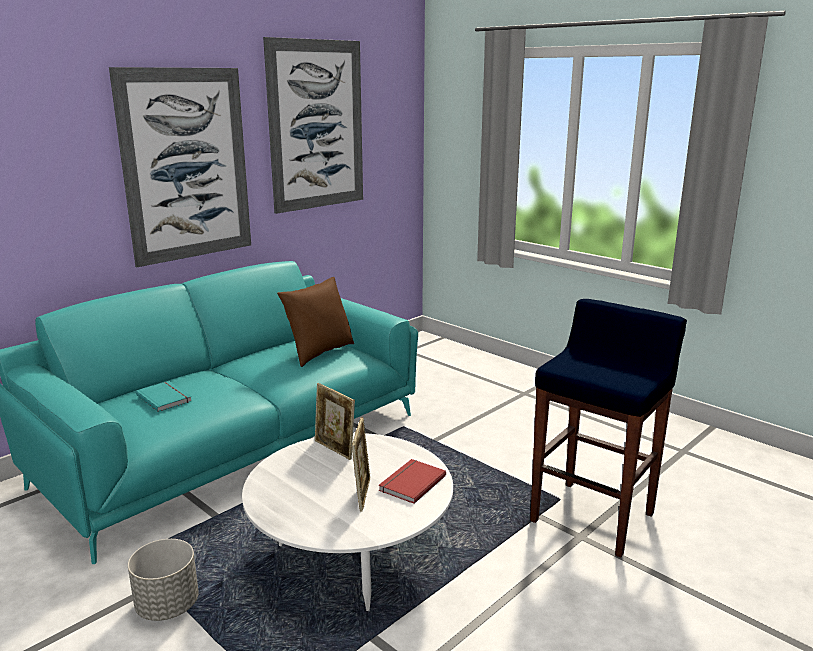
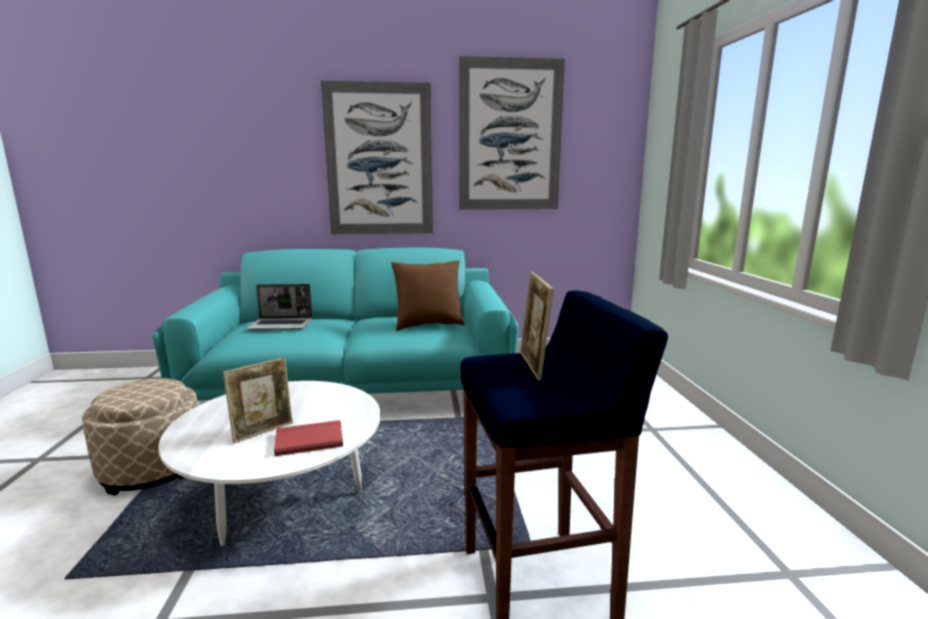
camera: 40 degrees right, 5 degrees down
grey planter [128,539,199,621] -> beige ottoman [82,378,198,495]
turquoise book [136,381,192,412] -> laptop [247,284,313,330]
picture frame [315,383,355,460] -> picture frame moved to [520,272,554,381]

